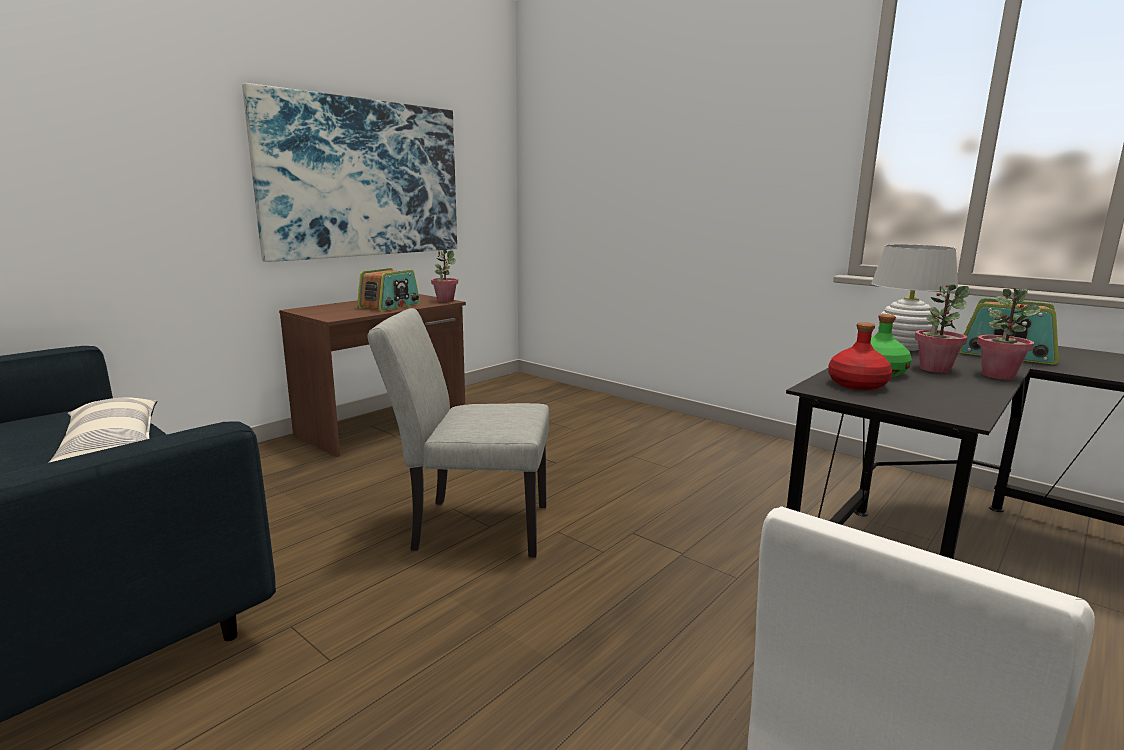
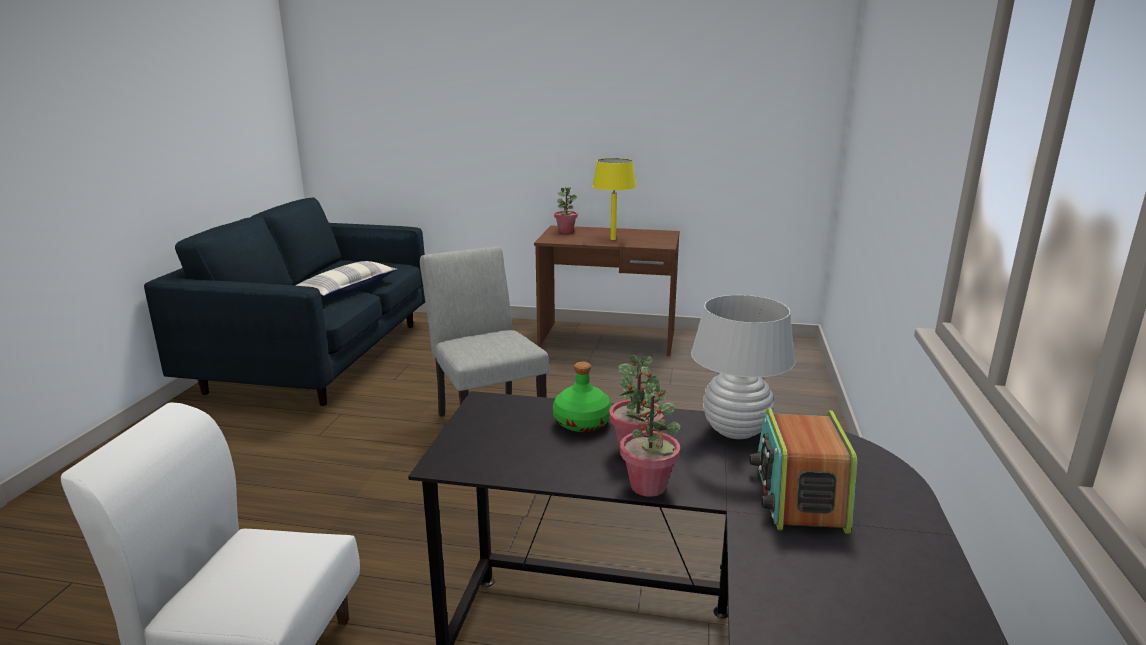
camera: 60 degrees right, 5 degrees up
picture [242,83,457,262] -> none
radio [357,268,420,311] -> yellow table lamp [592,158,636,240]
potted plant [431,250,458,302] -> potted plant moved to [554,187,578,233]
red bottle [828,322,892,390] -> none

